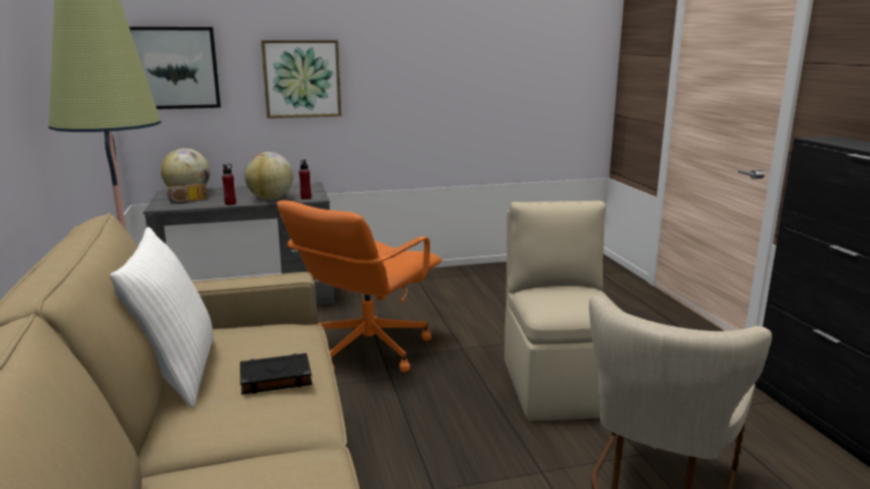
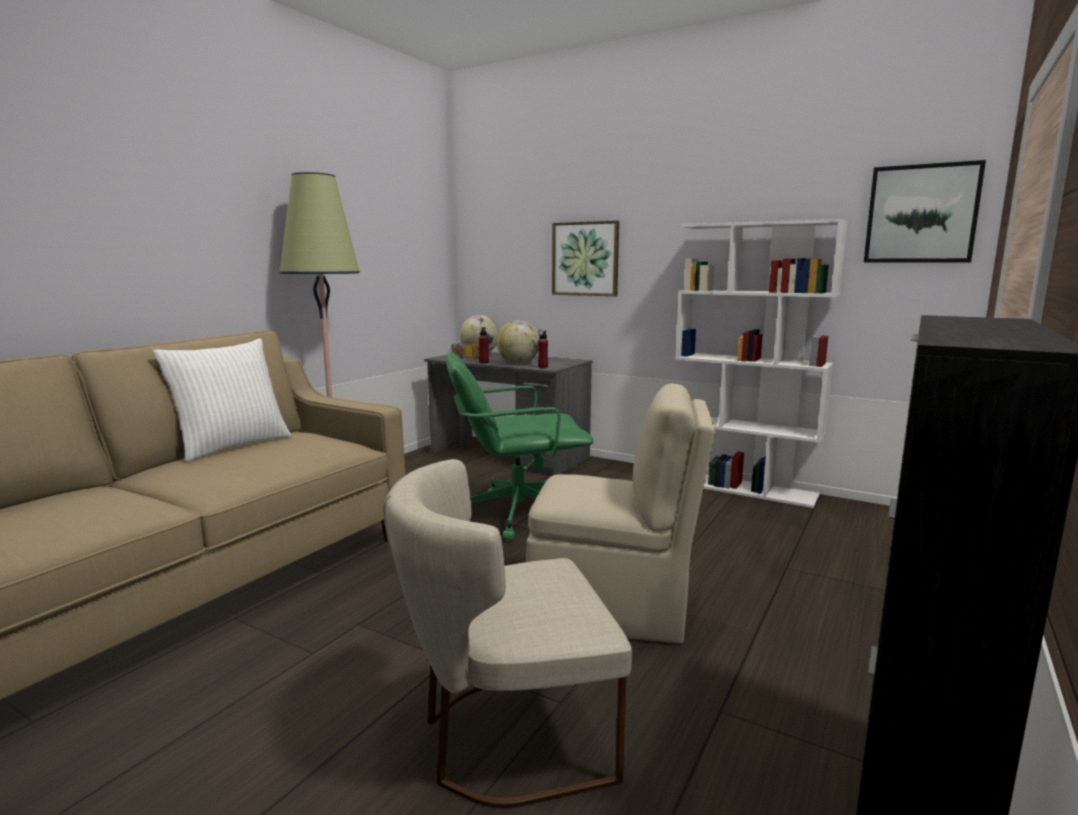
camera: 45 degrees right, 5 degrees down
picture [129,27,221,109] -> picture moved to [864,160,986,263]
black book [240,353,312,395] -> none
orange office chair [277,200,442,372] -> green office chair [446,352,593,541]
beige chair [505,201,622,421] -> beige chair turned 60 degrees clockwise [526,383,715,644]
none -> white bookcase [675,219,847,508]

